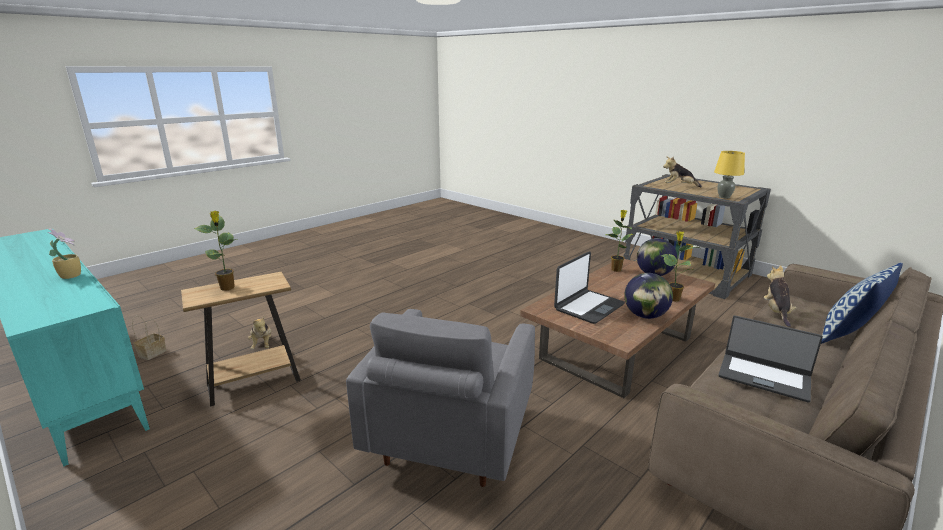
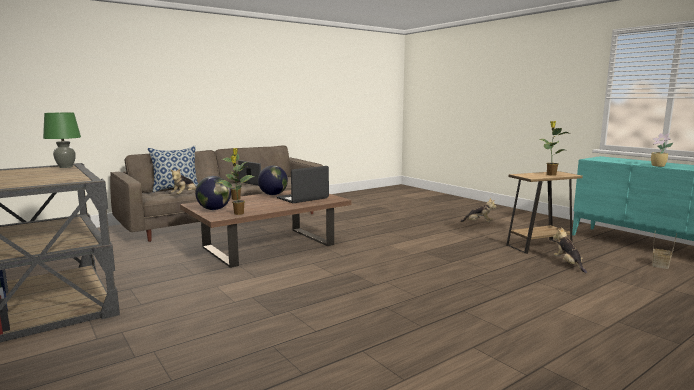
camera: 170 degrees left, 10 degrees down
grey armchair [346,309,535,487] -> none
plush toy [663,156,702,187] -> plush toy moved to [460,198,497,222]
yellow table lamp [714,151,745,198] -> green table lamp [43,113,81,168]

